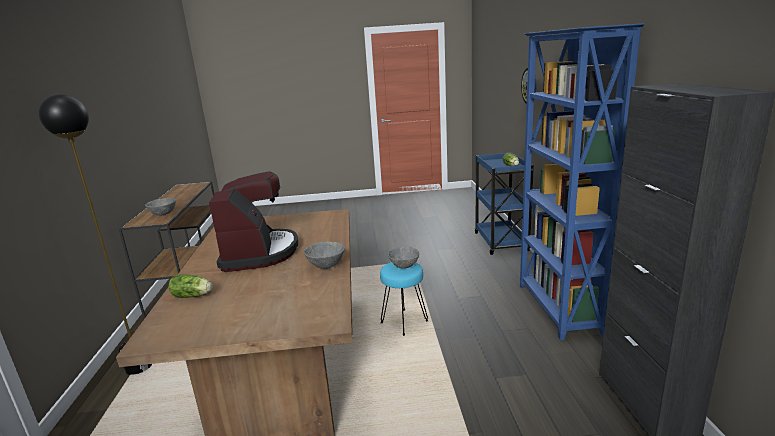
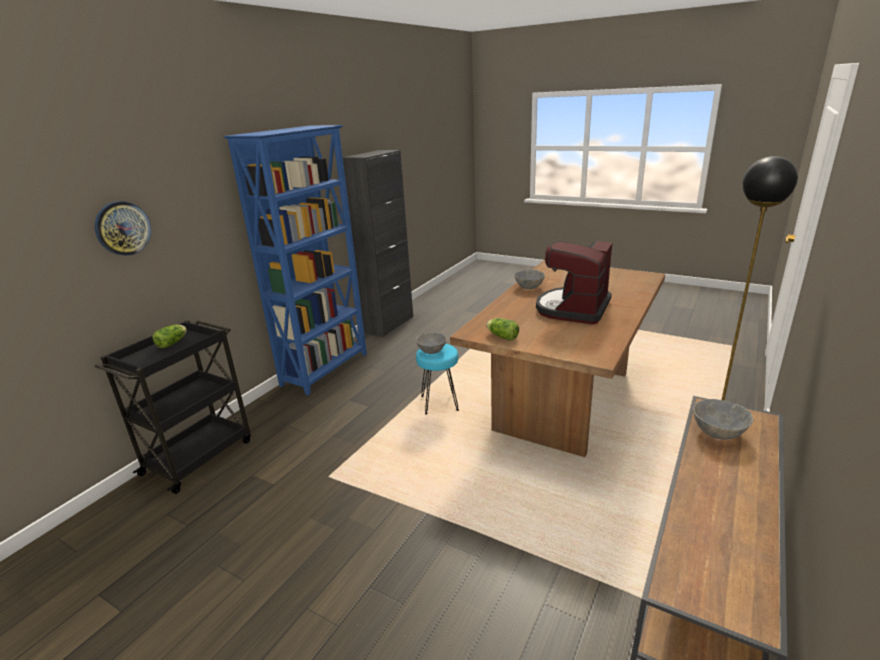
camera: 145 degrees left, 5 degrees up
lettuce [169,274,212,298] -> lettuce moved to [486,318,519,341]
blue cart [474,152,534,255] -> black cart [94,320,251,494]

